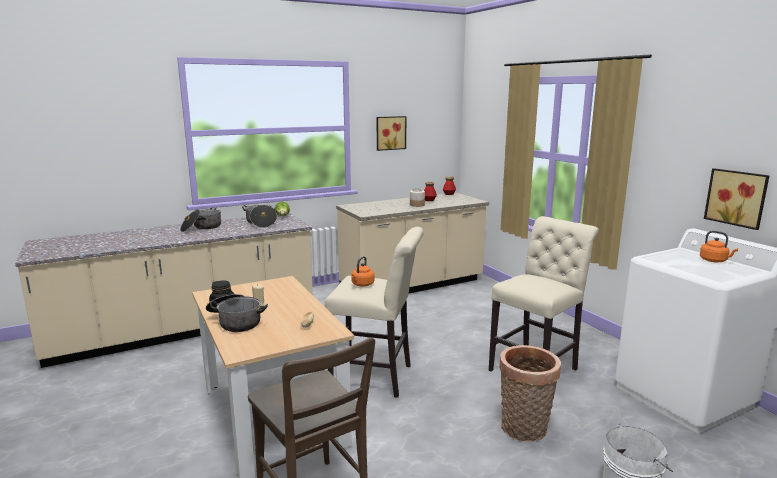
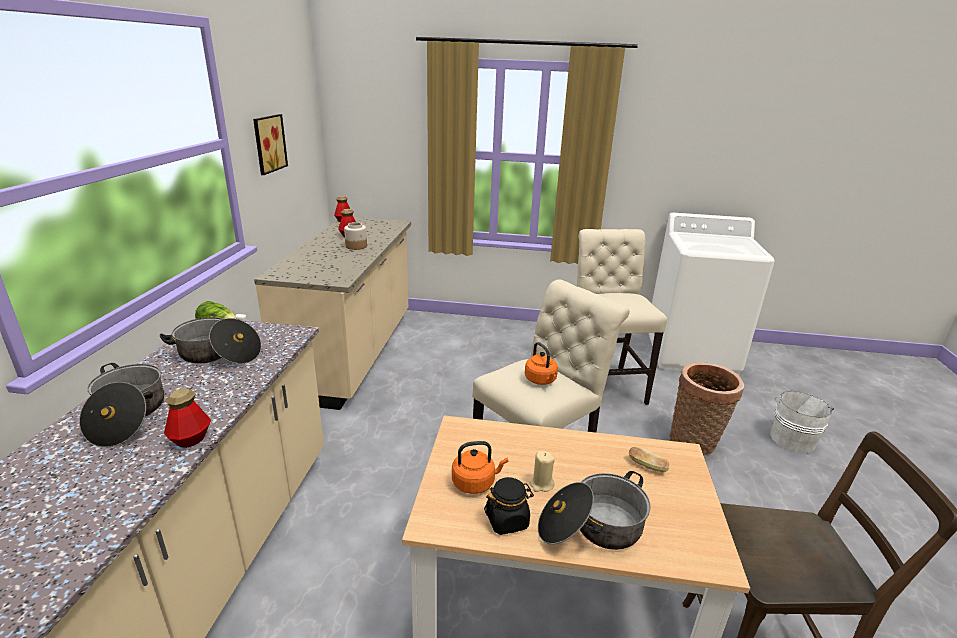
camera: 55 degrees left, 10 degrees up
orange kettle [700,231,738,262] -> orange kettle moved to [452,441,508,494]
picture [704,168,770,230] -> none
none -> bottle [164,388,211,448]

